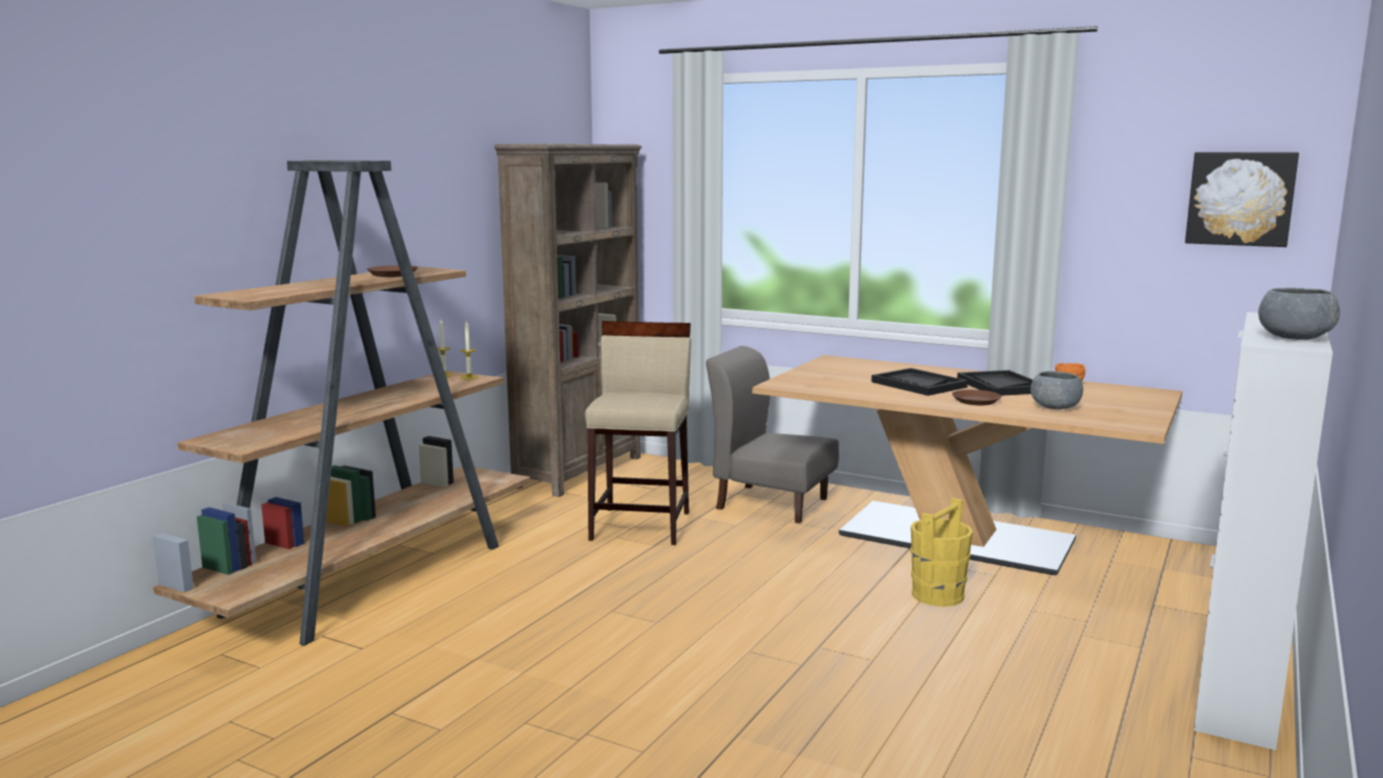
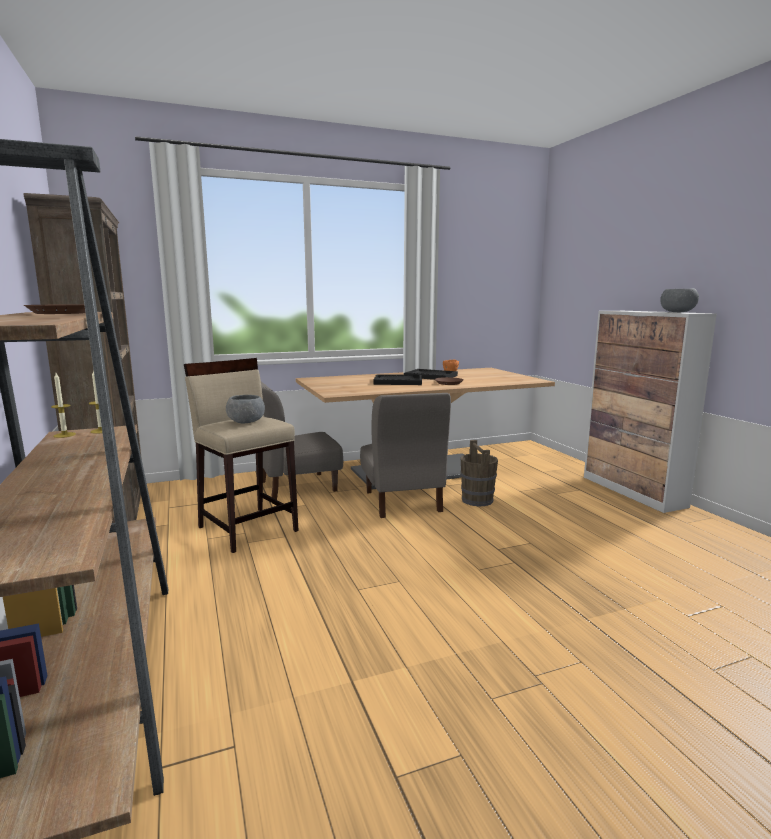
camera: 50 degrees left, 0 degrees up
yellow bucket [910,498,973,607] -> brown bucket [460,440,498,506]
grey bowl [1030,371,1083,409] -> grey bowl moved to [226,395,265,423]
picture [1185,152,1299,247] -> none
none -> grey chair [360,393,451,518]

